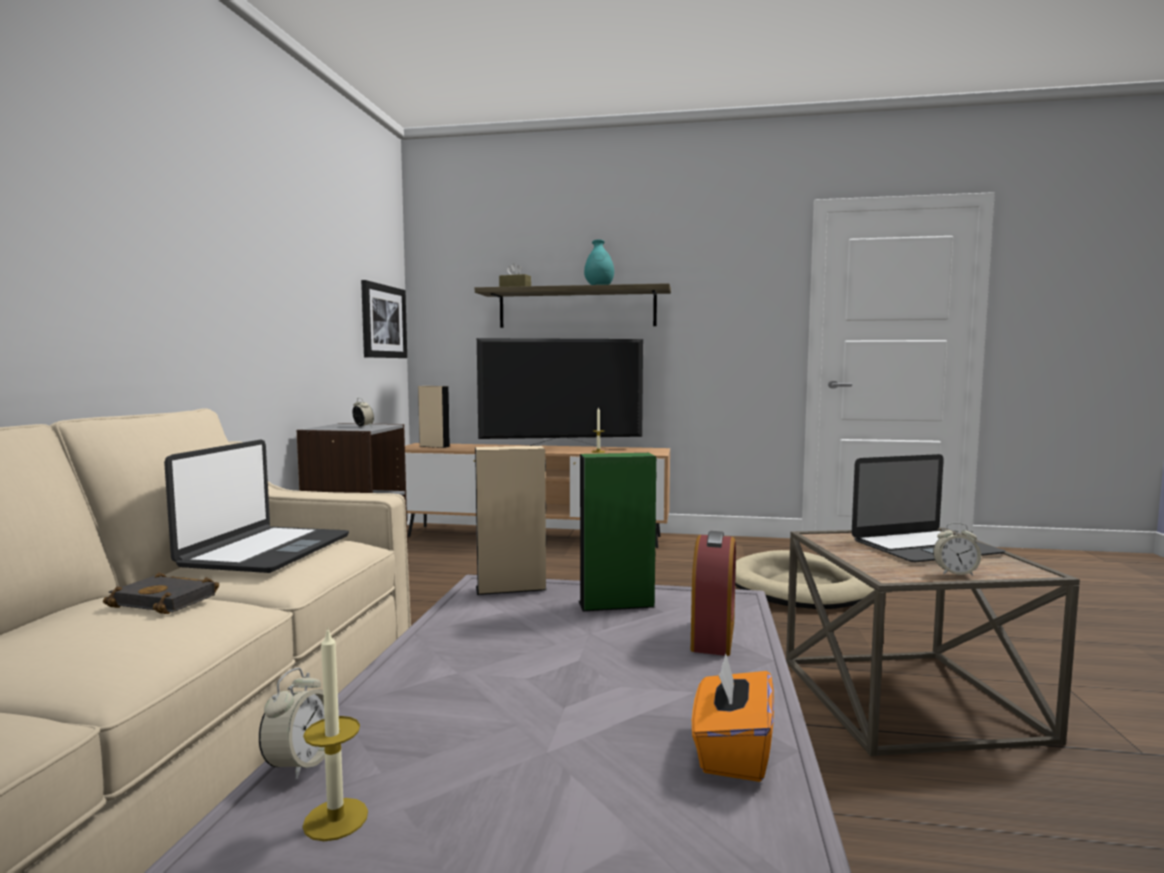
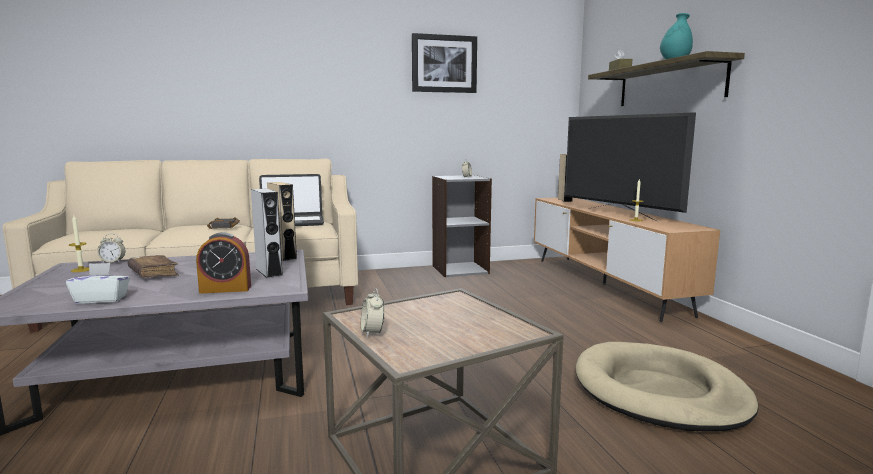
camera: 65 degrees right, 5 degrees up
picture [361,280,407,358] -> picture moved to [412,33,477,93]
green speaker [579,453,656,611] -> grey speaker [251,189,283,278]
orange tissue box [692,653,774,782] -> white tissue box [66,263,130,304]
laptop [852,454,1005,562] -> none
none -> brown book [128,255,179,278]

